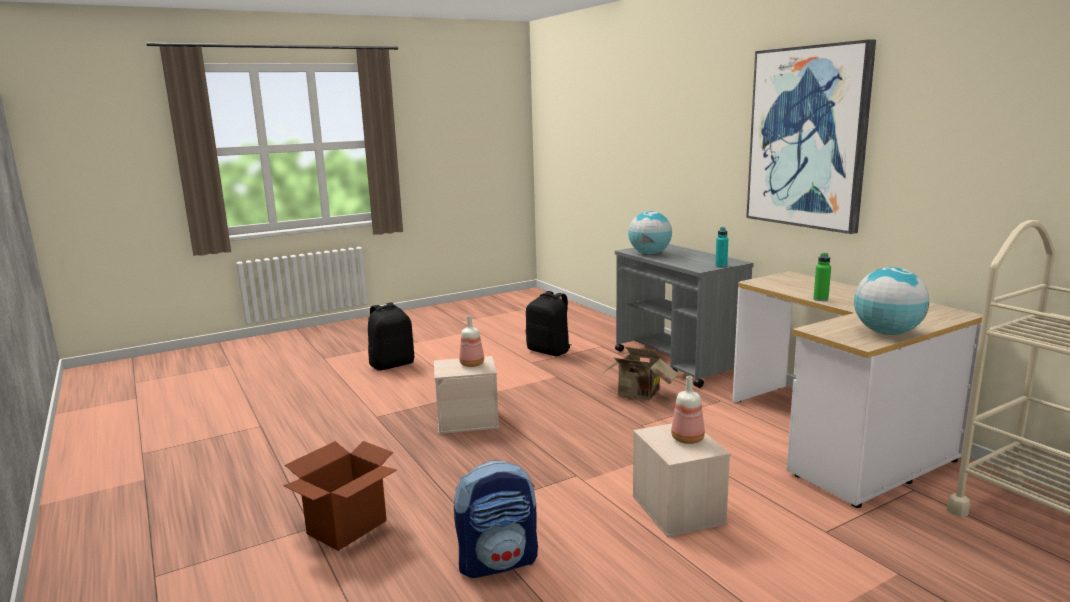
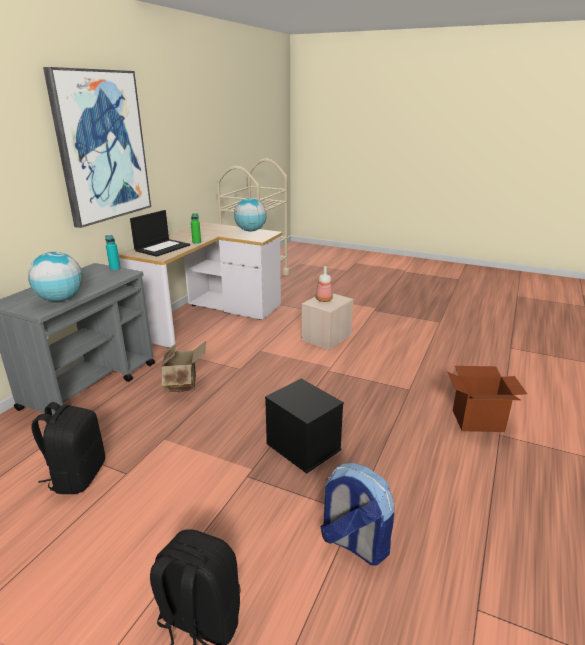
camera: 125 degrees left, 10 degrees up
beige storage box [434,356,499,434] -> black storage box [265,379,344,474]
backpack [454,460,538,578] -> backpack moved to [320,463,394,566]
bottle [459,315,484,367] -> none
none -> laptop [130,210,190,257]

